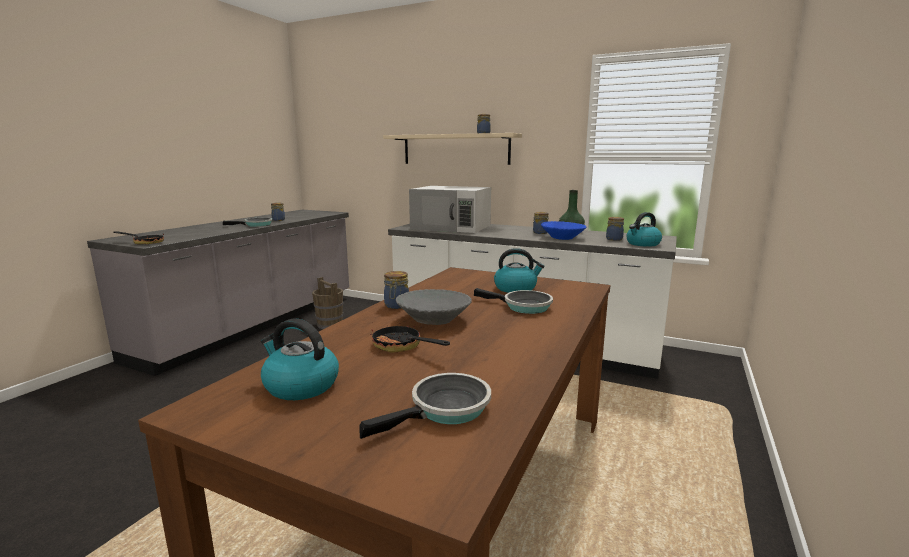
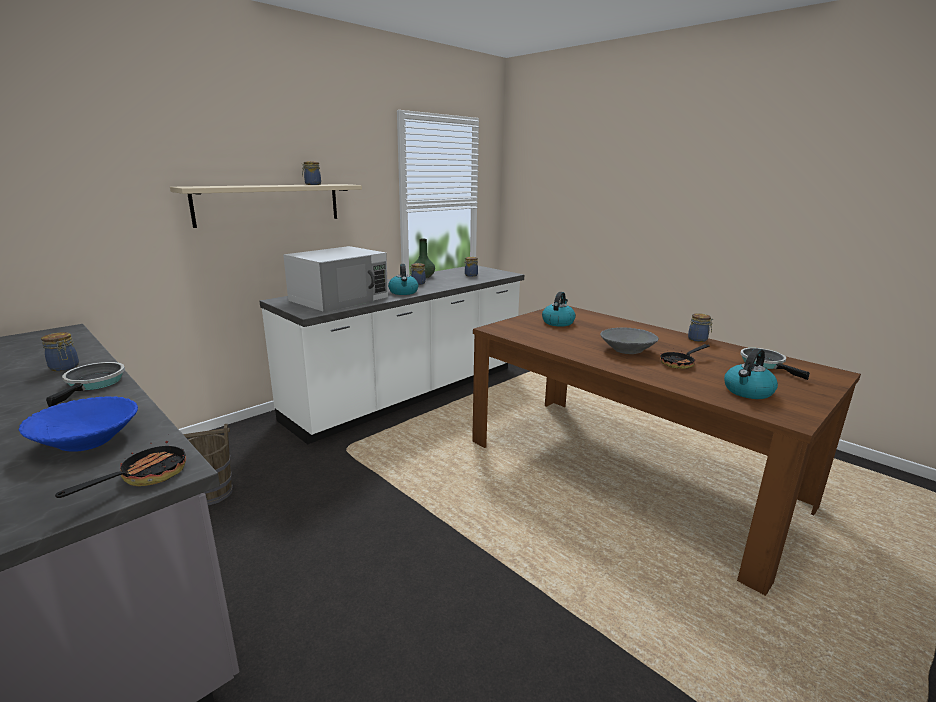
camera: 70 degrees left, 5 degrees up
jar [384,271,409,309] -> jar moved to [688,313,713,342]
frying pan [474,288,553,314] -> none
blue bowl [541,221,586,240] -> blue bowl moved to [19,396,138,452]
kettle [626,212,662,247] -> kettle moved to [388,264,418,295]

